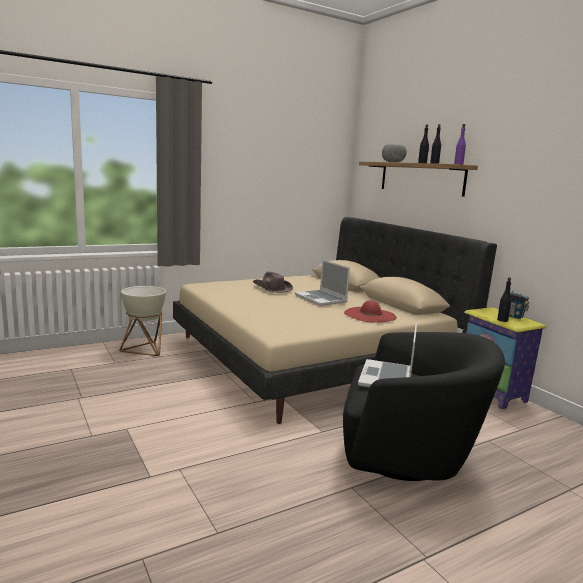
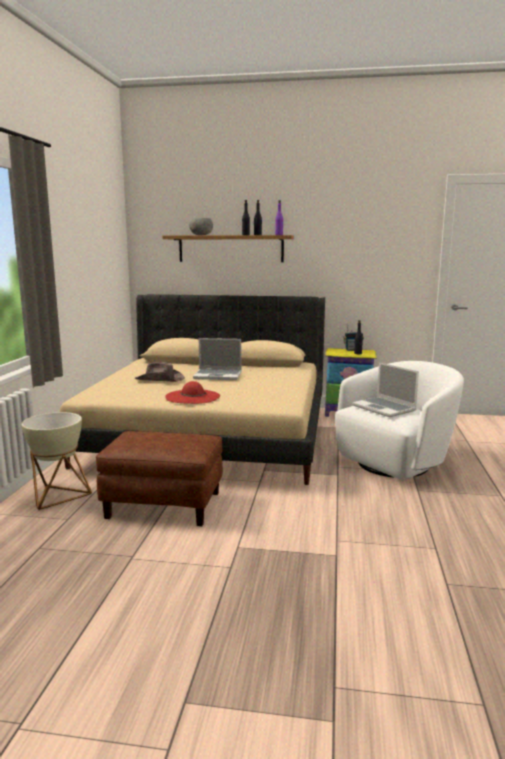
camera: 50 degrees left, 0 degrees up
black armchair [343,332,505,481] -> white armchair [335,361,464,480]
red hat [344,300,397,322] -> red hat moved to [165,381,220,404]
none -> brown ottoman [96,431,223,526]

